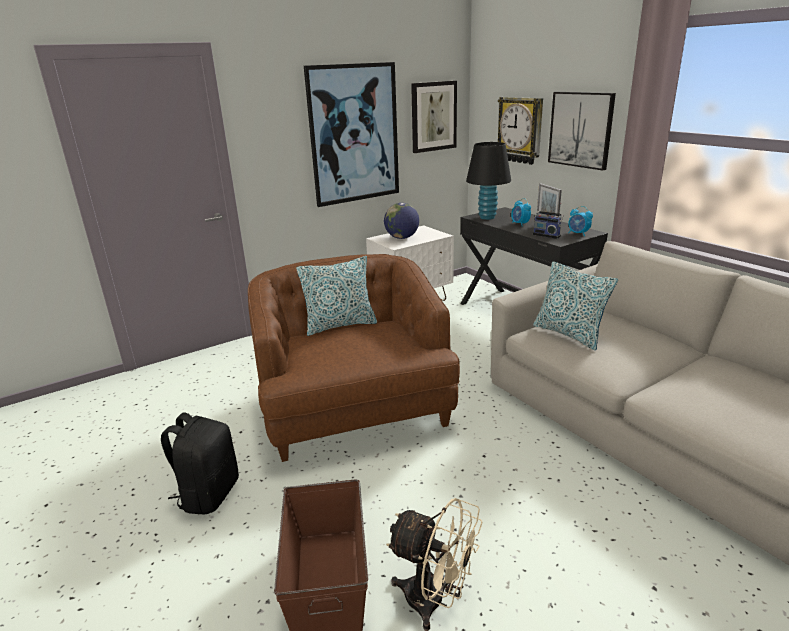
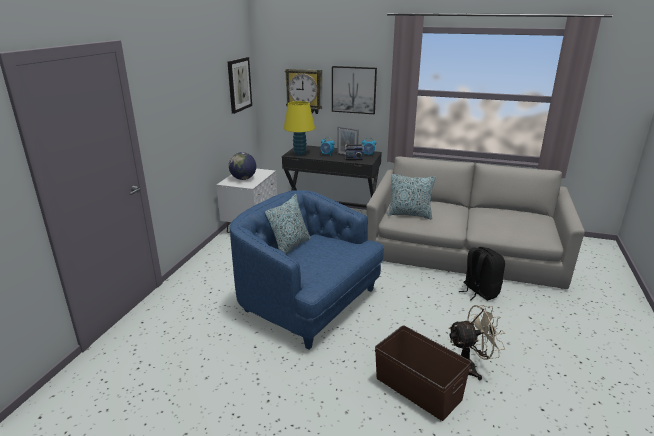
camera: 40 degrees left, 0 degrees up
black backpack [161,413,239,514] -> black backpack moved to [459,247,505,300]
brown armchair [248,254,460,462] -> blue armchair [230,190,384,350]
picture [304,62,399,207] -> none
black table lamp [466,142,511,220] -> yellow table lamp [284,101,315,155]

